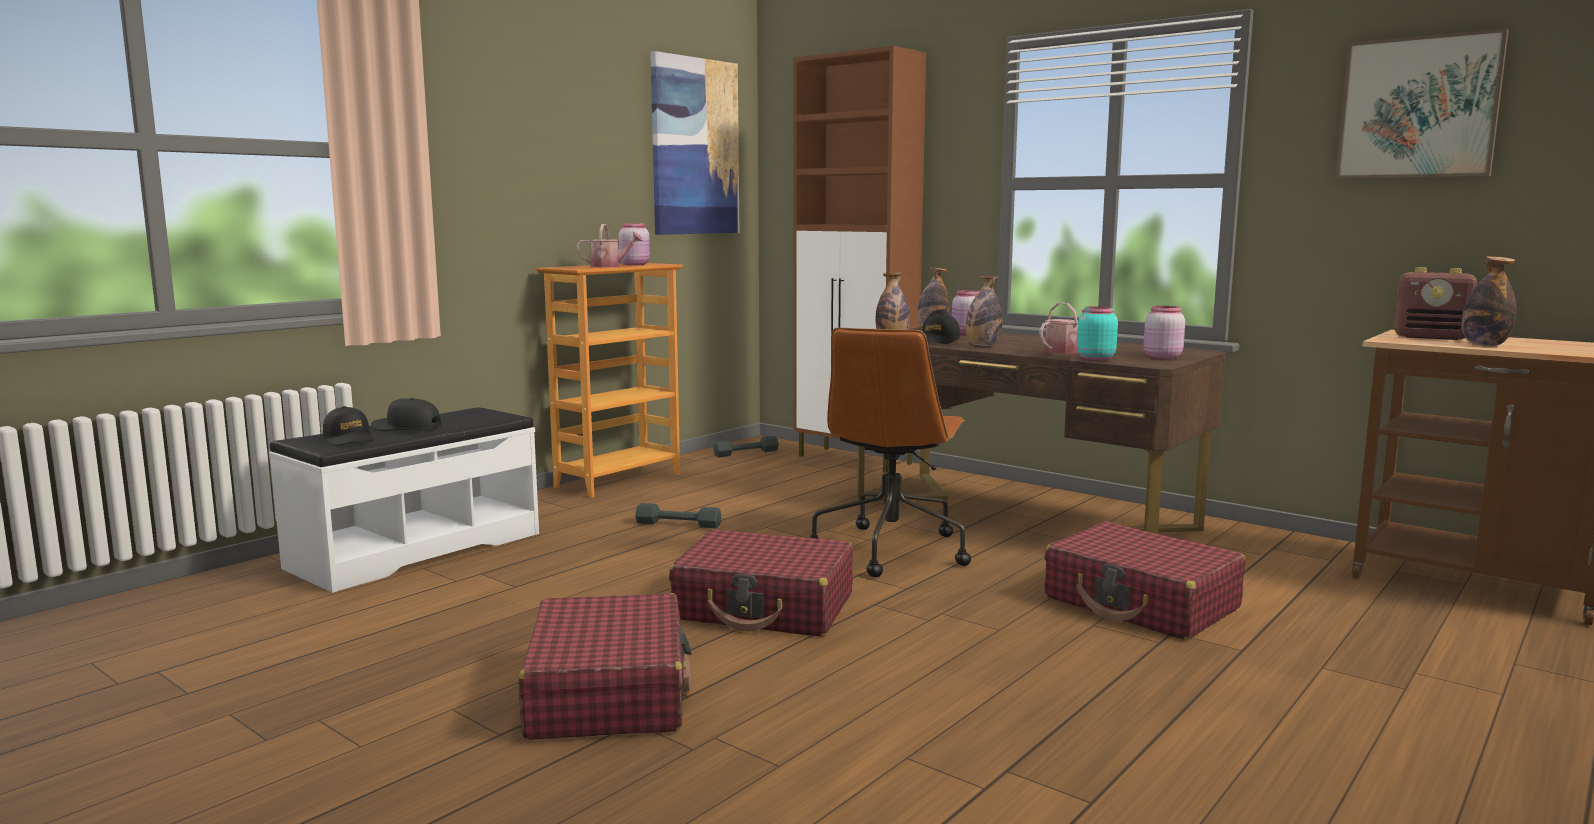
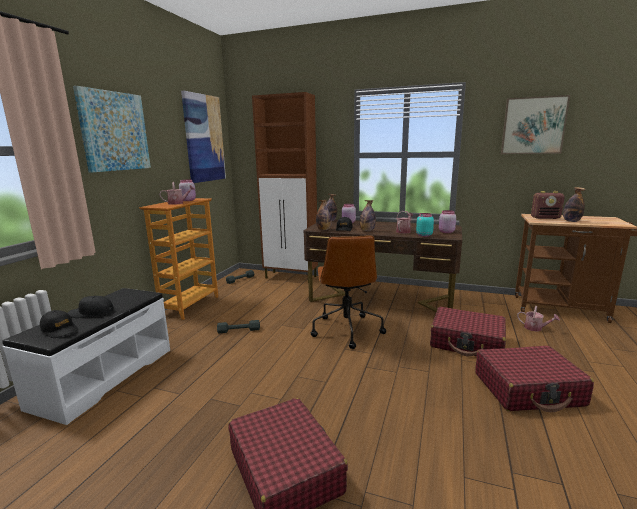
camera: 20 degrees left, 5 degrees up
red suitcase [669,529,853,637] -> red suitcase moved to [475,346,594,412]
none -> picture [73,86,151,172]
none -> watering can [517,306,560,332]

